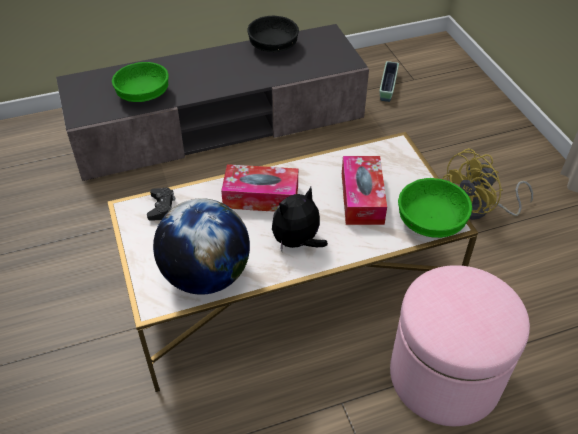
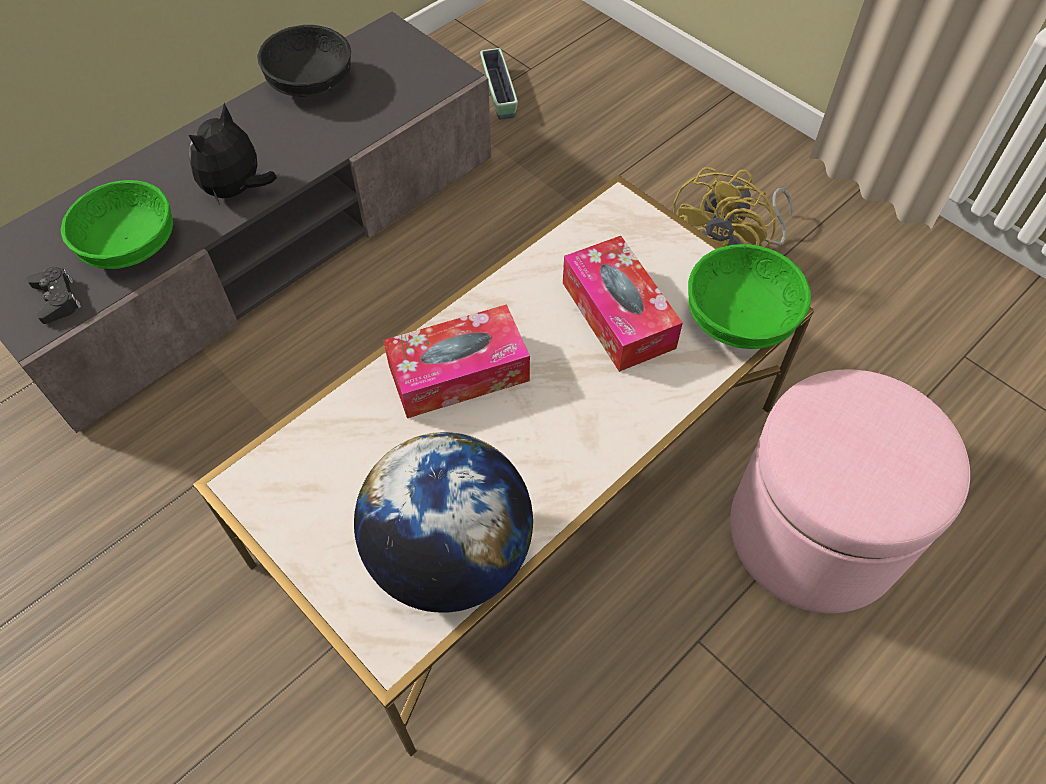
camera: 25 degrees left, 10 degrees up
black game controller [147,188,175,221] -> black game controller moved to [27,267,81,324]
plush toy [272,187,328,251] -> plush toy moved to [189,103,277,204]

